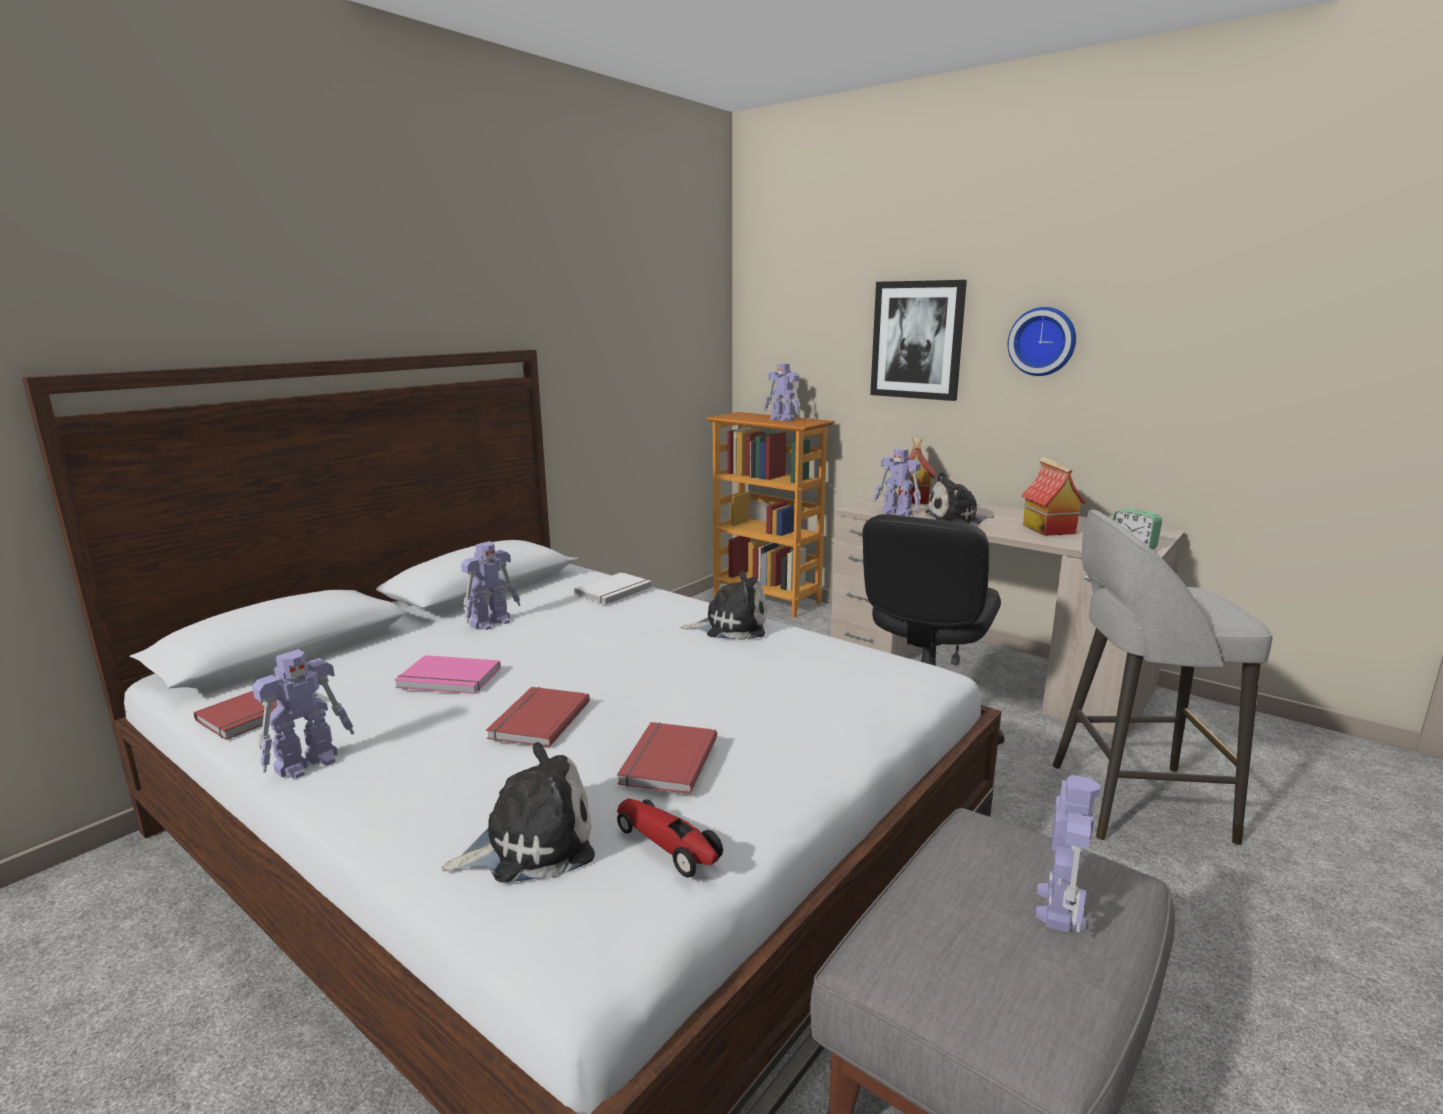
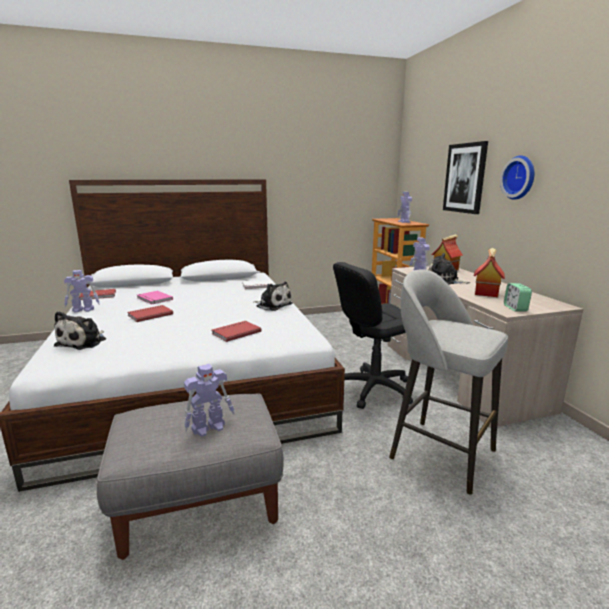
camera: 35 degrees right, 0 degrees up
plush toy [441,742,595,882] -> plush toy turned 90 degrees clockwise [54,311,106,350]
toy robot [461,541,520,630] -> none
red book [617,722,717,794] -> red book moved to [212,321,262,342]
toy car [617,798,723,878] -> none

